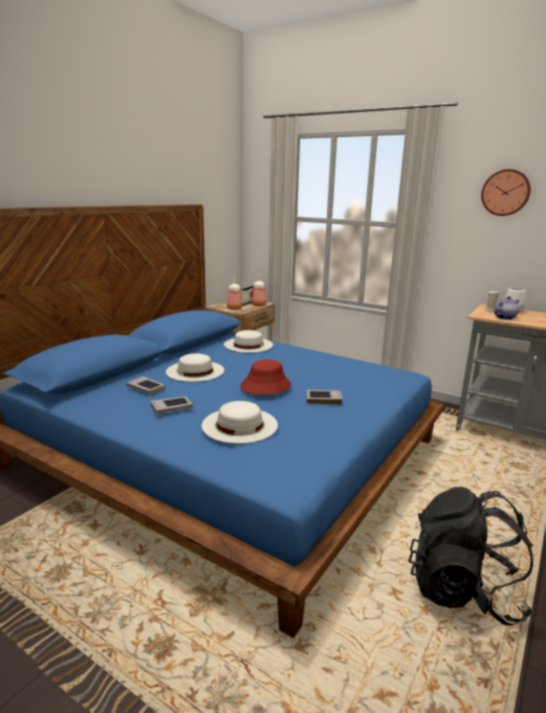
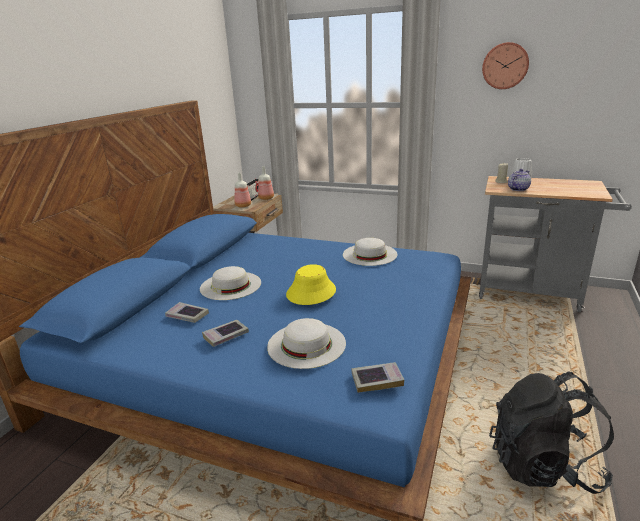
camera: 10 degrees left, 5 degrees up
white hat [224,330,273,353] -> white hat moved to [343,238,397,266]
red hat [240,359,291,395] -> yellow hat [286,264,336,305]
book [307,390,342,404] -> book moved to [351,362,404,393]

